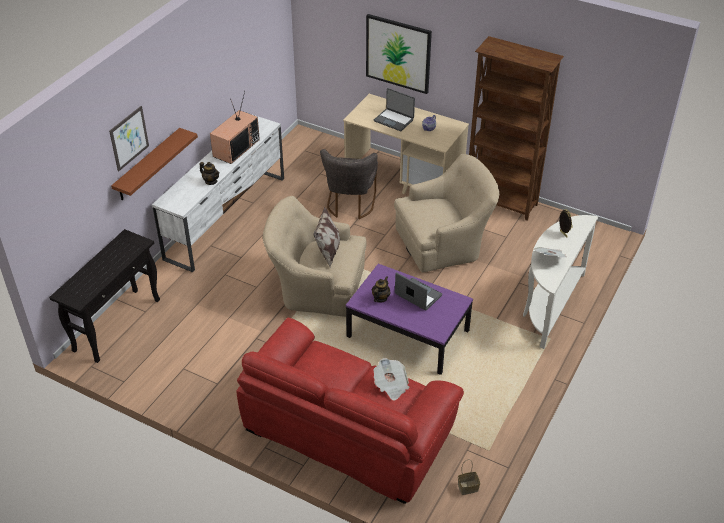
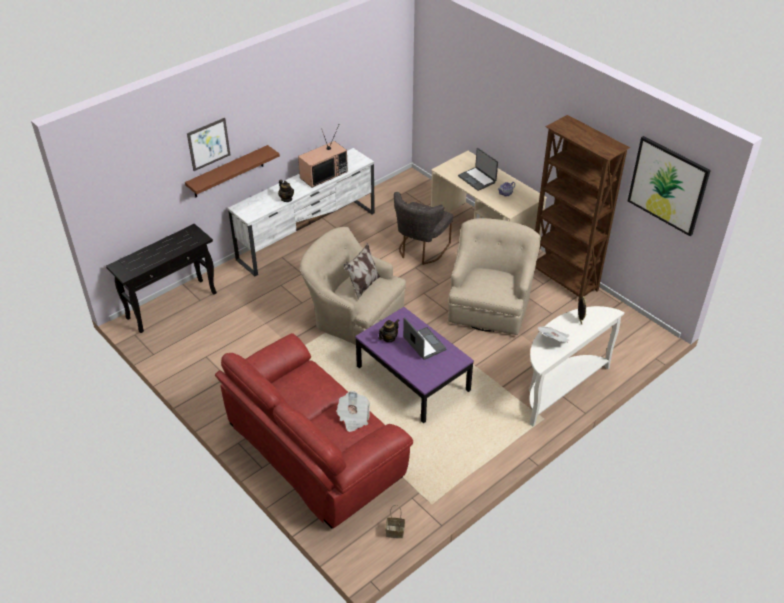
camera: 20 degrees right, 0 degrees up
picture [366,14,432,94] -> picture moved to [628,136,711,236]
beige armchair [394,154,499,273] -> beige armchair turned 75 degrees counterclockwise [448,218,541,335]

